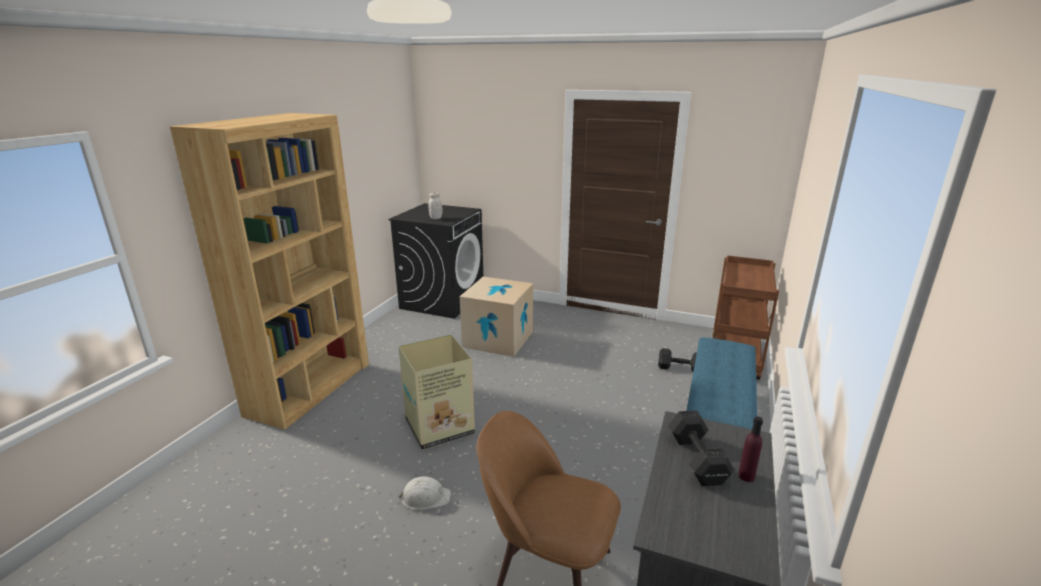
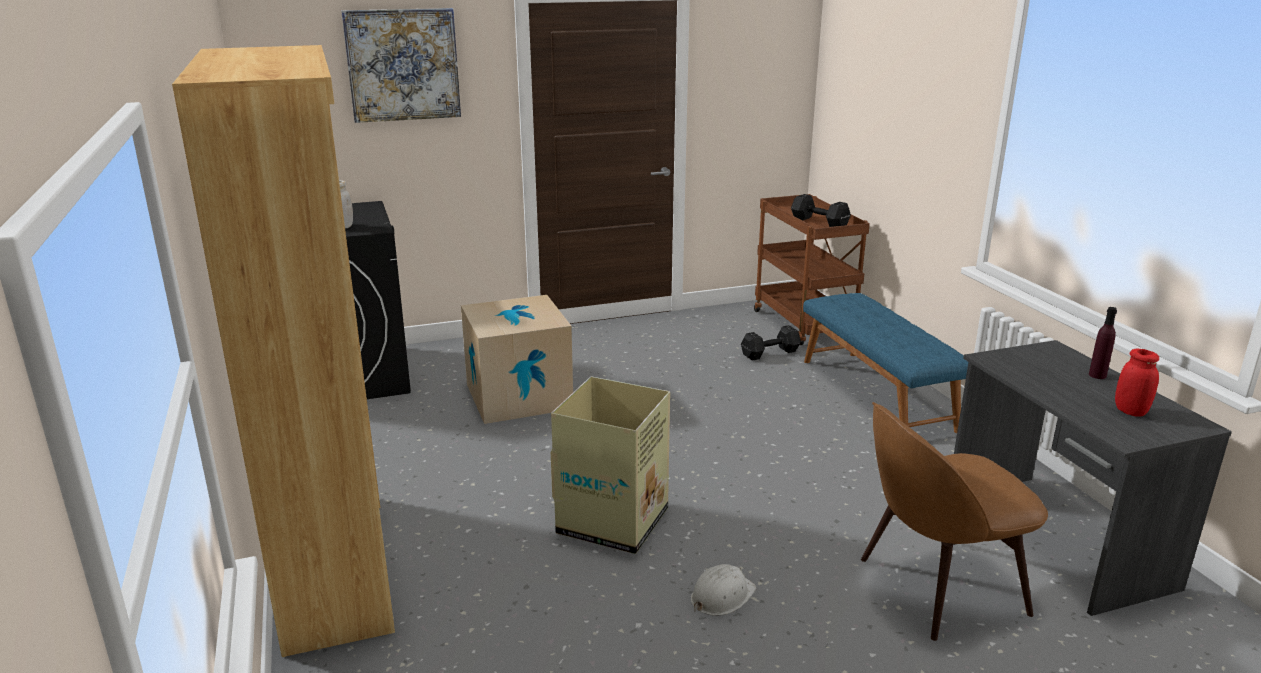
camera: 40 degrees left, 0 degrees up
black dumbbell [668,410,734,486] -> black dumbbell moved to [791,194,851,227]
none -> picture [341,8,461,123]
none -> red jar [1115,349,1159,417]

